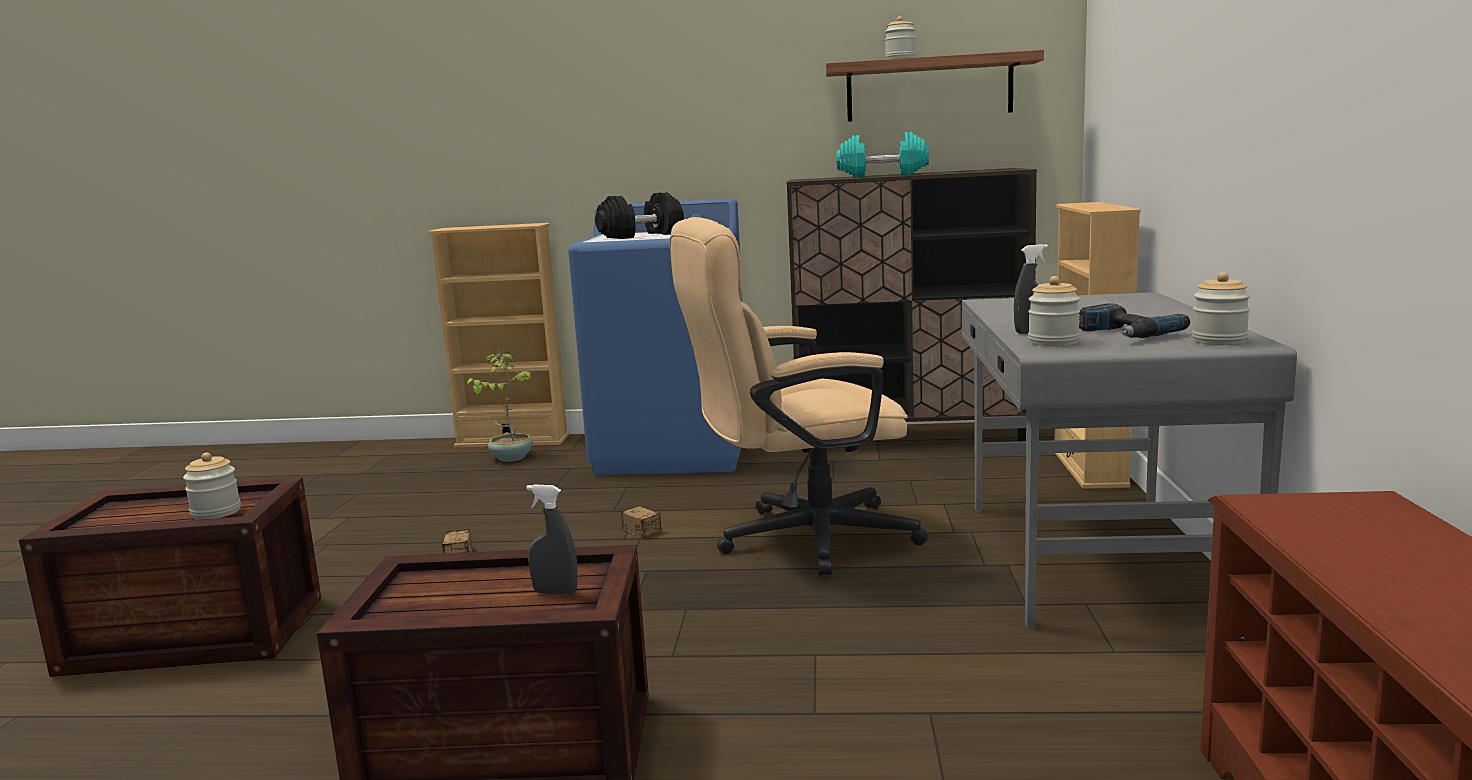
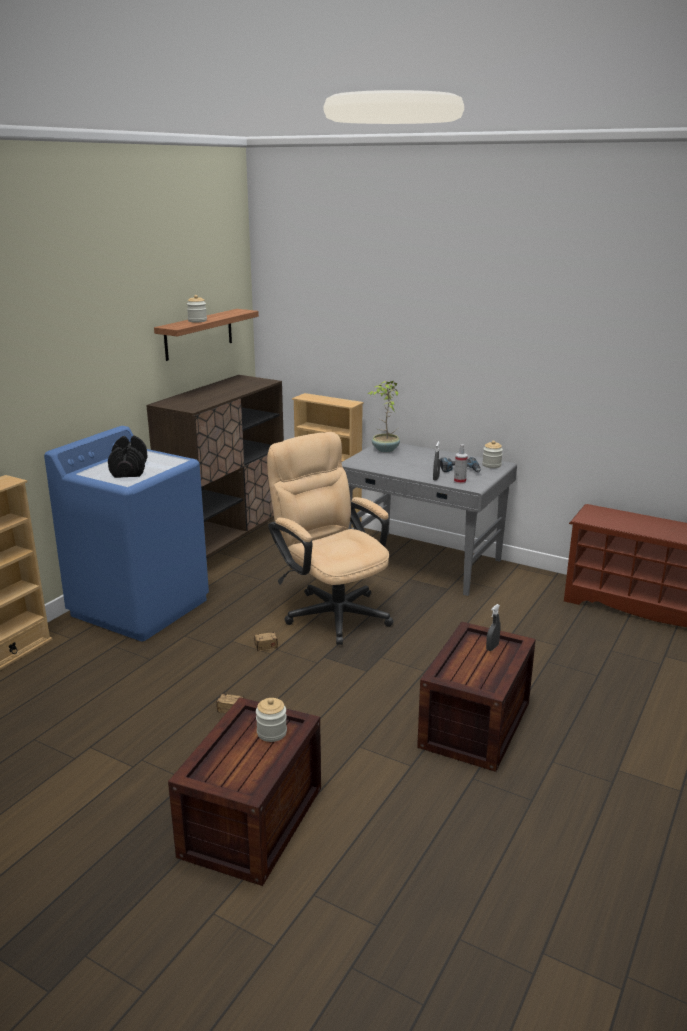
camera: 65 degrees left, 10 degrees up
potted plant [466,350,533,462] -> potted plant moved to [368,381,400,452]
beige office chair [670,217,928,576] -> beige office chair turned 135 degrees clockwise [267,432,393,645]
turquoise dumbbell [837,132,929,178] -> none
jar [1028,276,1080,346] -> spray bottle [454,445,468,484]

